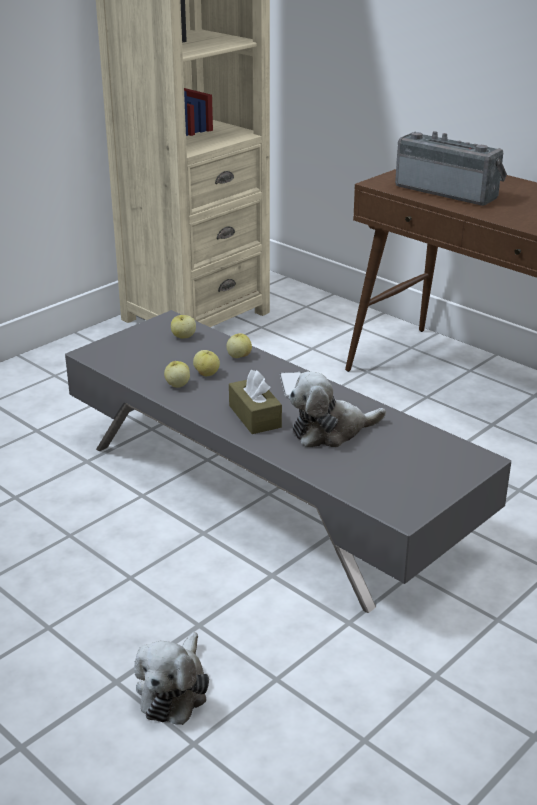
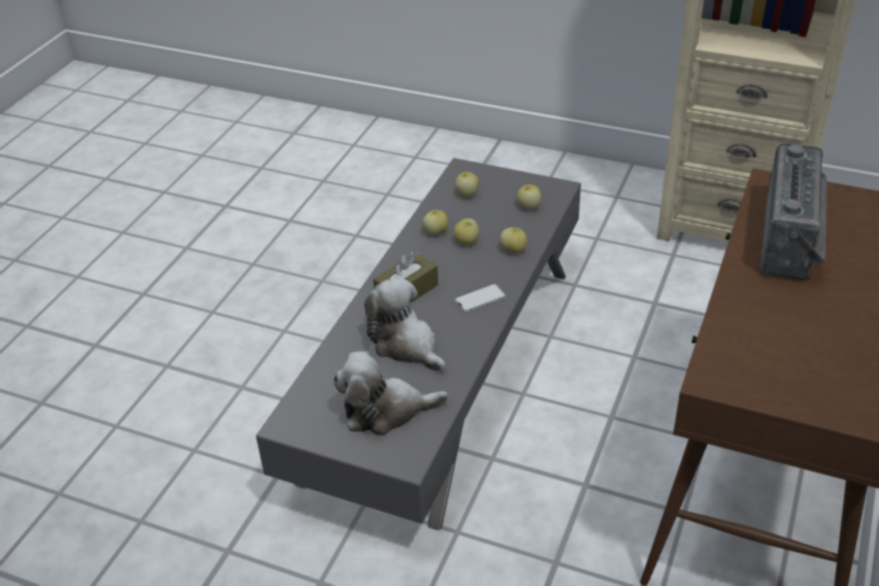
camera: 70 degrees right, 10 degrees up
plush toy [134,632,209,725] -> plush toy moved to [333,351,448,436]
none -> apple [455,172,479,197]

